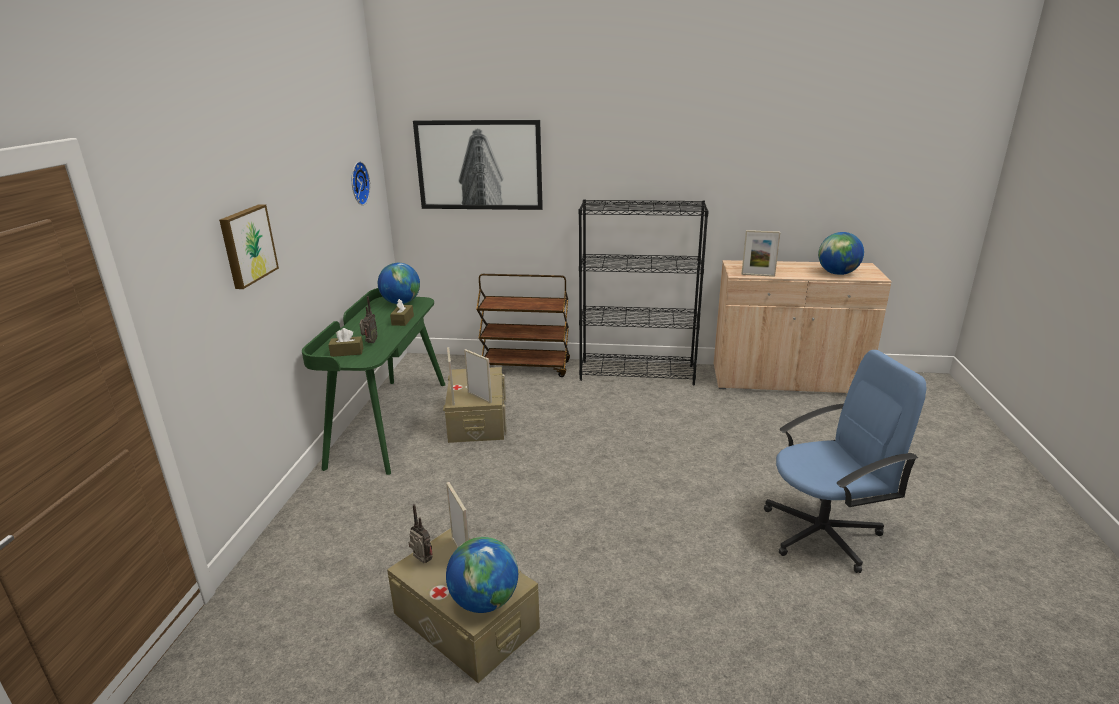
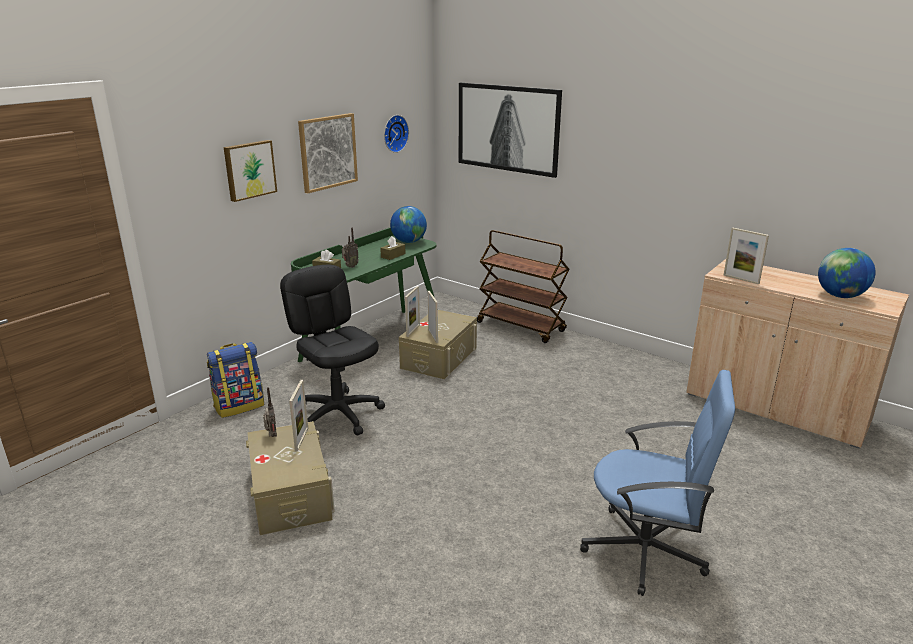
camera: 30 degrees right, 0 degrees up
globe [446,537,518,613] -> none
black bookcase [578,199,709,385] -> none
none -> backpack [207,342,264,418]
none -> black office chair [280,265,385,435]
none -> picture [298,113,358,193]

